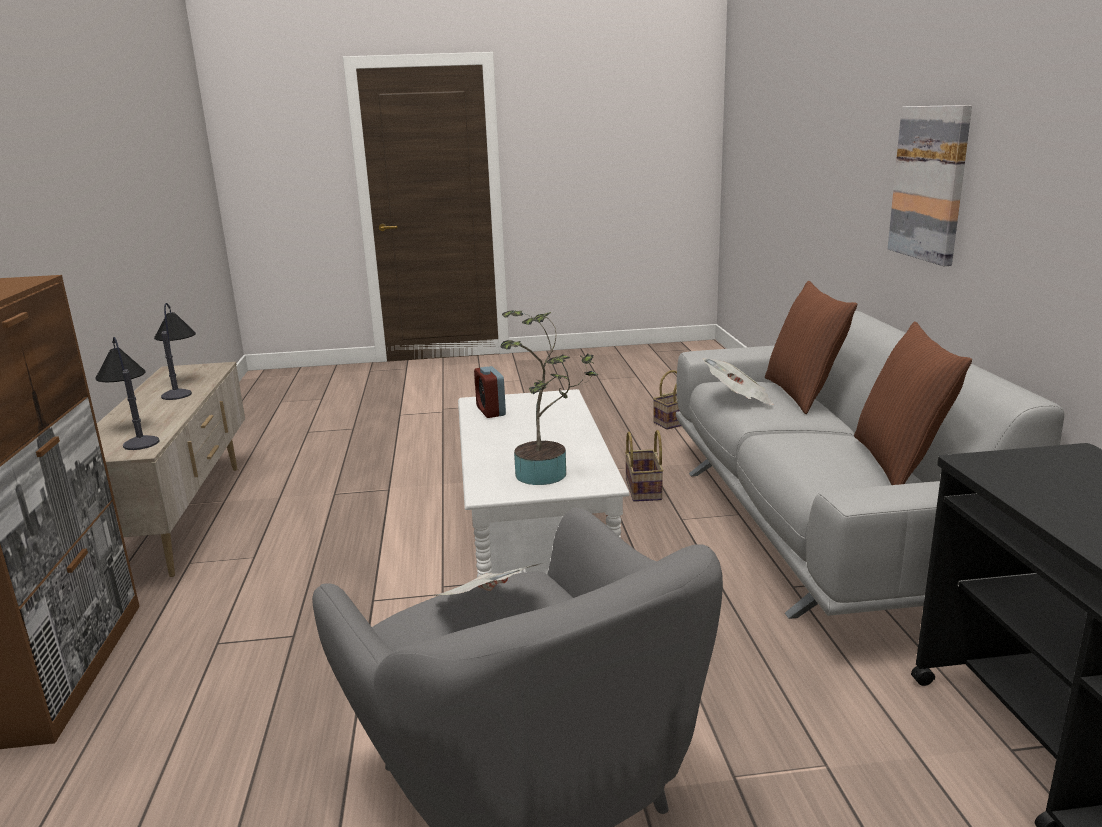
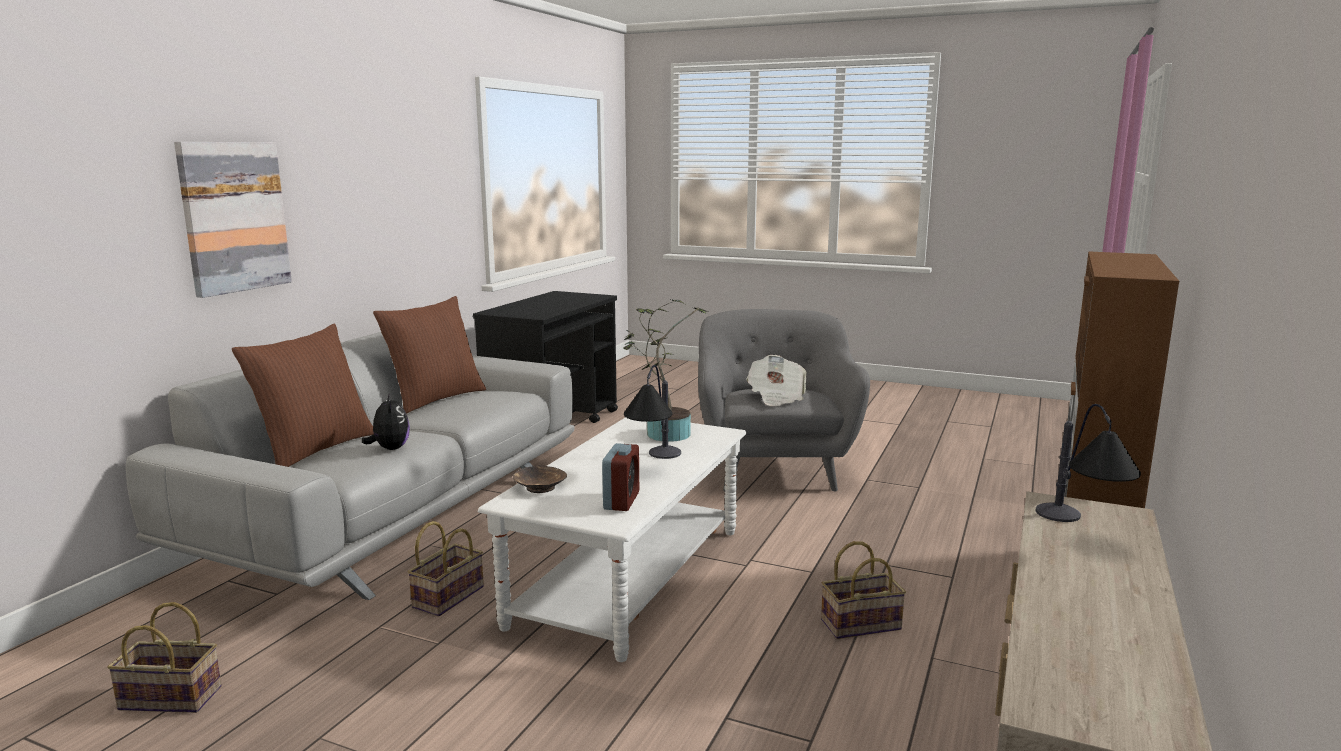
camera: 150 degrees left, 5 degrees down
table lamp [154,303,196,400] -> table lamp moved to [624,365,681,459]
newspaper [703,358,774,405] -> plush toy [362,394,410,450]
none -> brown bowl [513,466,567,493]
none -> basket [821,541,906,639]

